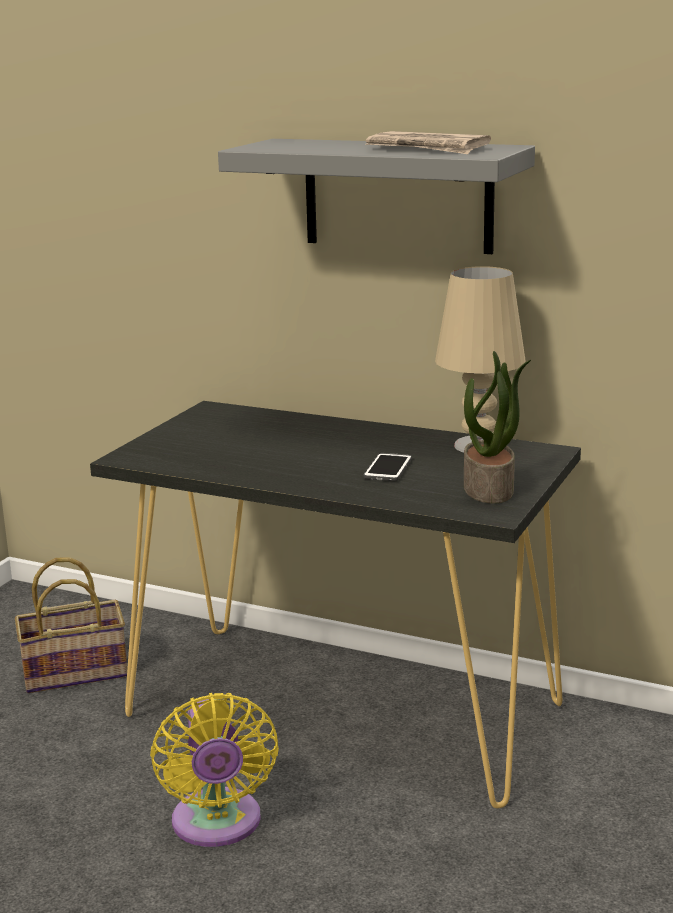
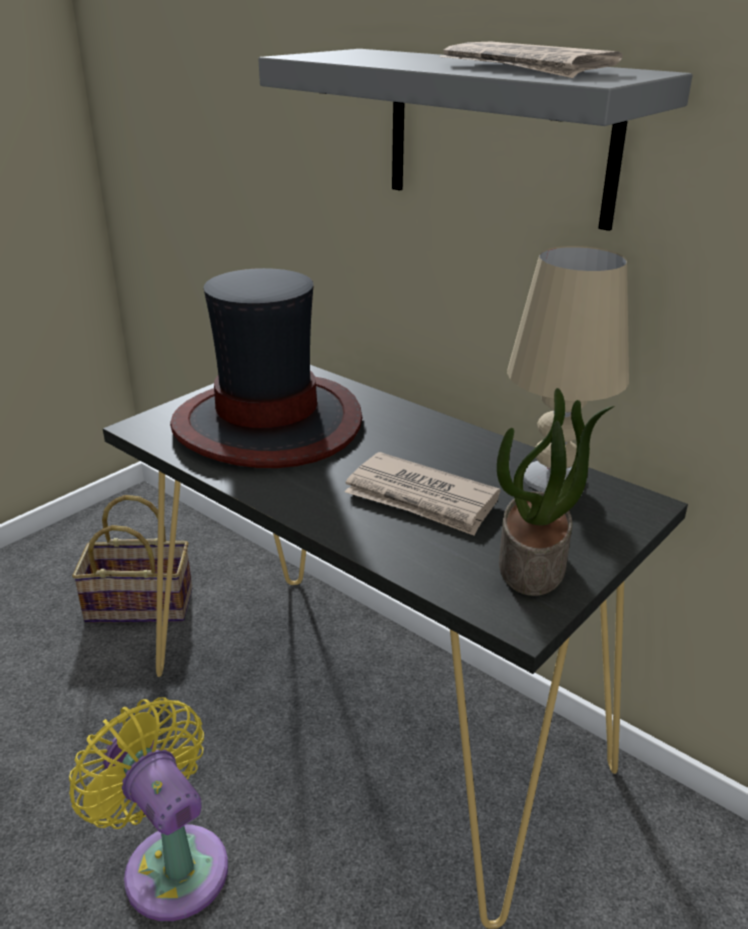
camera: 15 degrees right, 10 degrees up
yellow fan [150,693,279,847] -> yellow fan turned 135 degrees clockwise [69,697,228,921]
phone [364,453,412,481] -> newspaper [345,452,501,536]
none -> hat [170,268,362,468]

